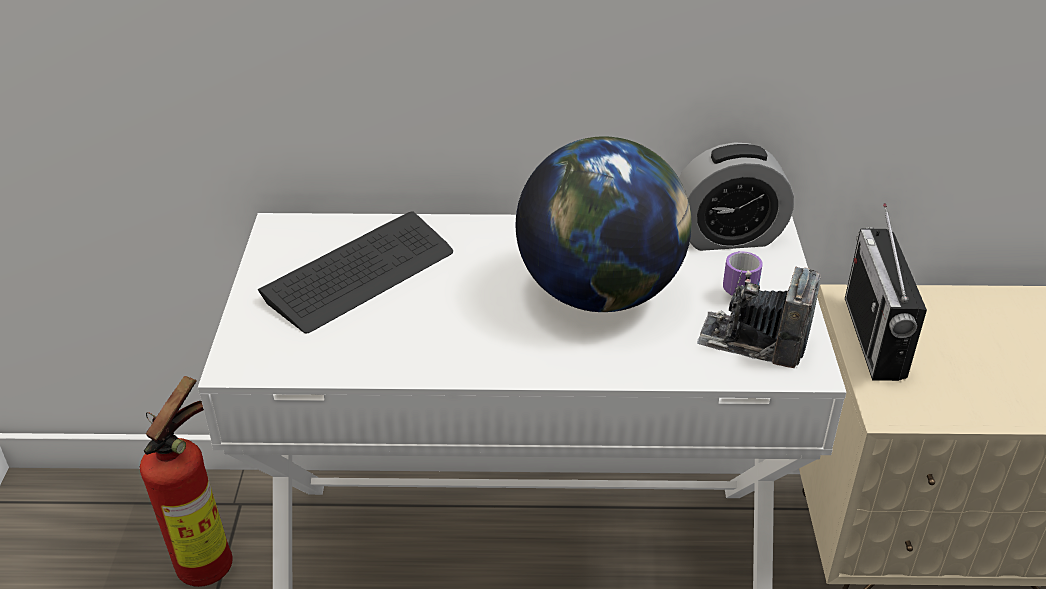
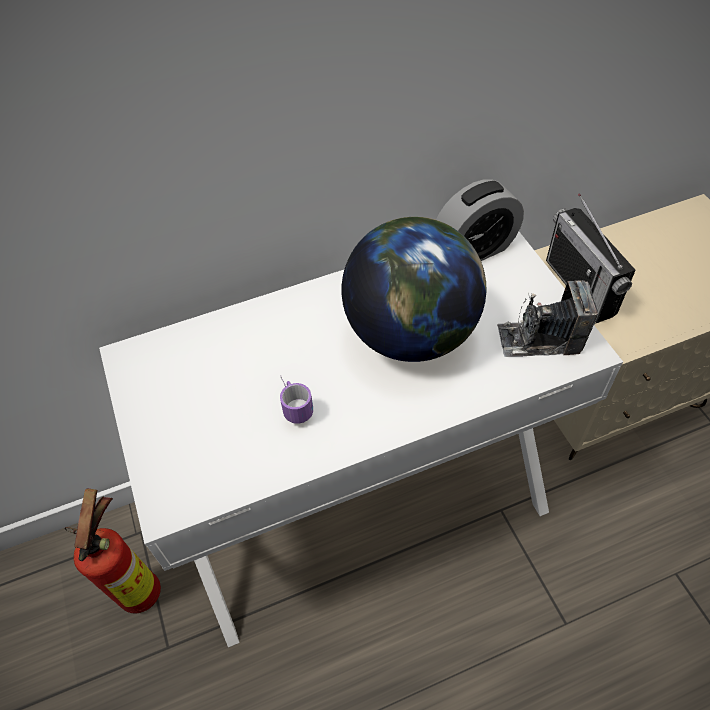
camera: 20 degrees left, 15 degrees up
keyboard [258,211,453,333] -> none
mug [723,251,763,296] -> mug moved to [280,375,313,424]

